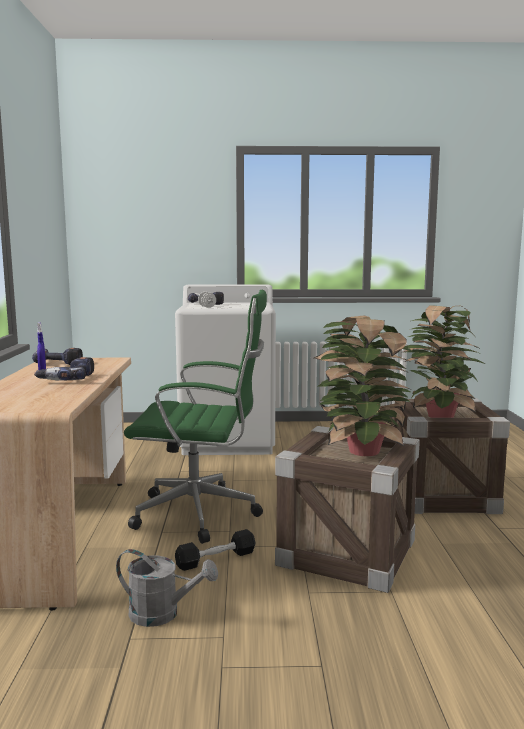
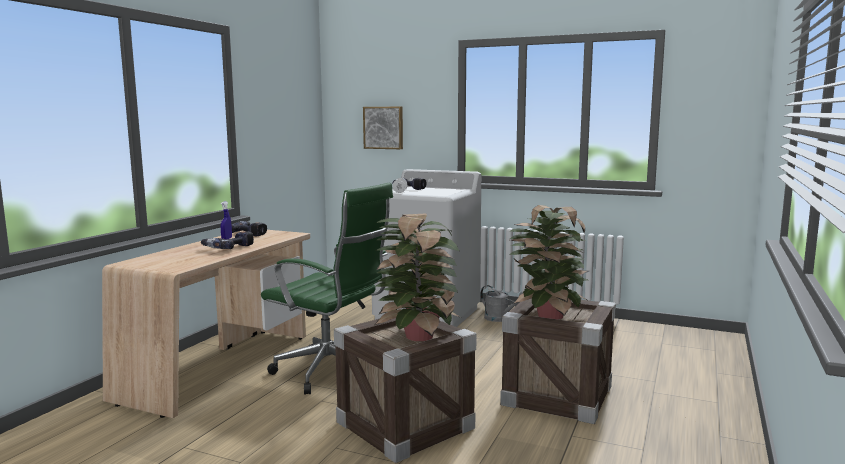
camera: 25 degrees right, 0 degrees up
grey watering can [116,549,218,627] -> grey watering can moved to [481,285,523,322]
black dumbbell [175,529,255,571] -> none
none -> picture [363,107,403,149]

